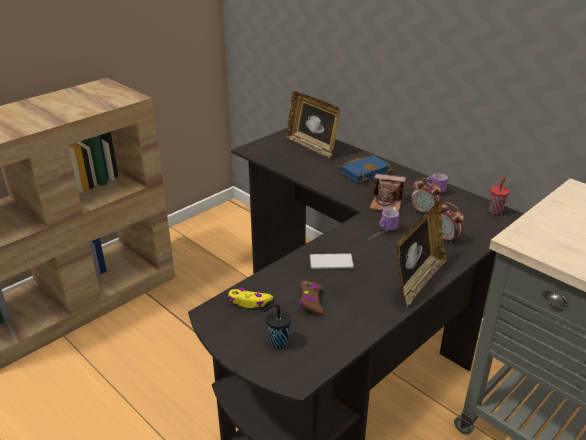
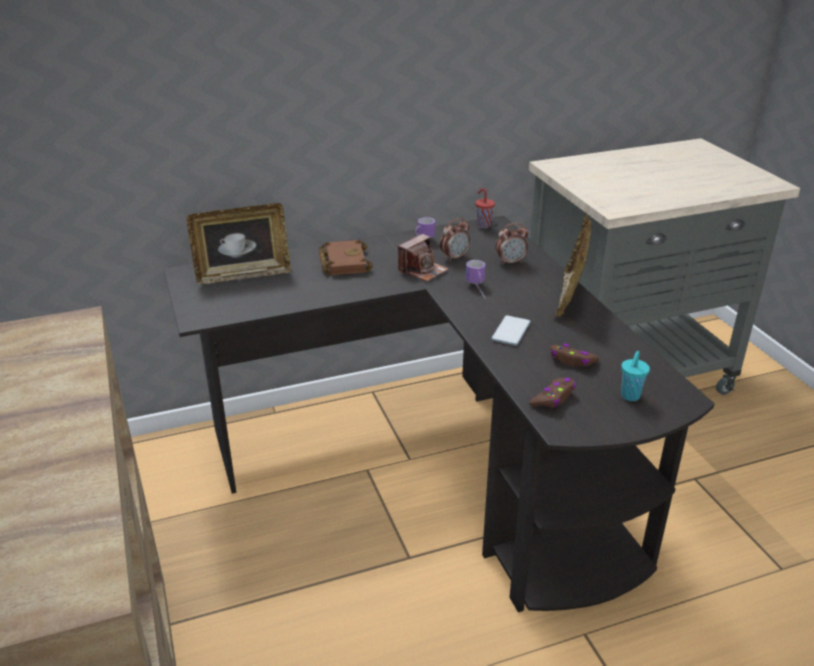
camera: 65 degrees left, 0 degrees up
yellow game controller [229,288,273,308] -> brown game controller [529,378,576,407]
black cup [263,303,291,349] -> turquoise cup [621,351,650,401]
blue book [339,154,393,183] -> brown book [319,240,373,275]
picture frame [396,200,447,307] -> picture frame turned 135 degrees counterclockwise [553,213,591,318]

